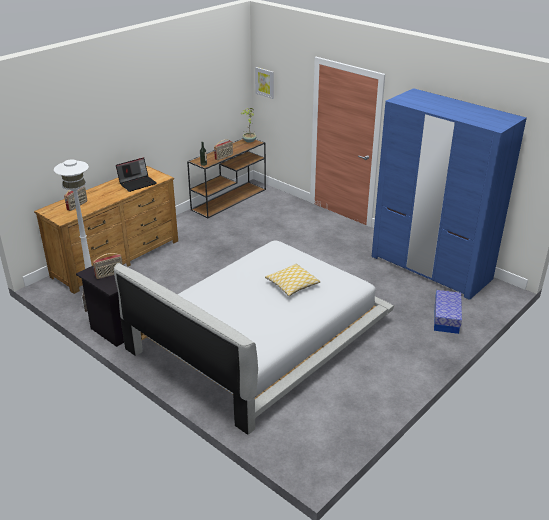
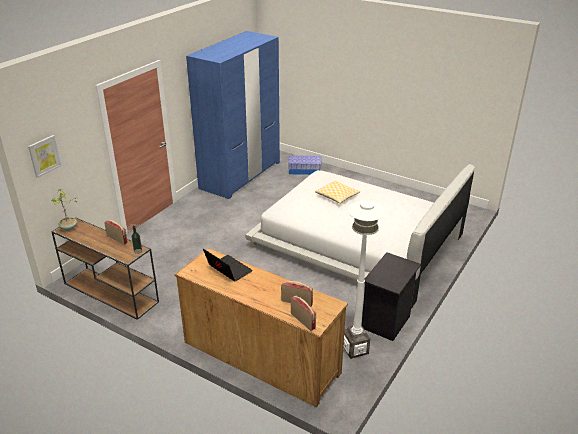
camera: 100 degrees left, 0 degrees up
radio [93,253,123,279] -> radio moved to [291,296,316,331]

